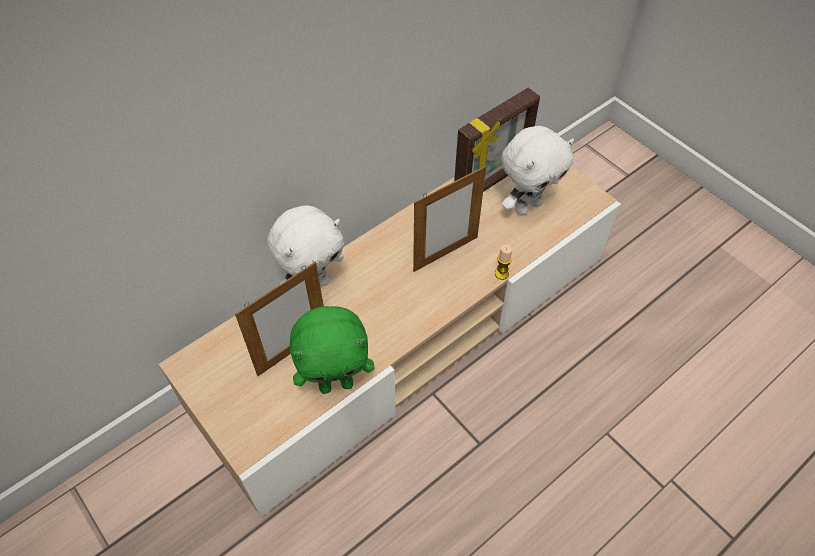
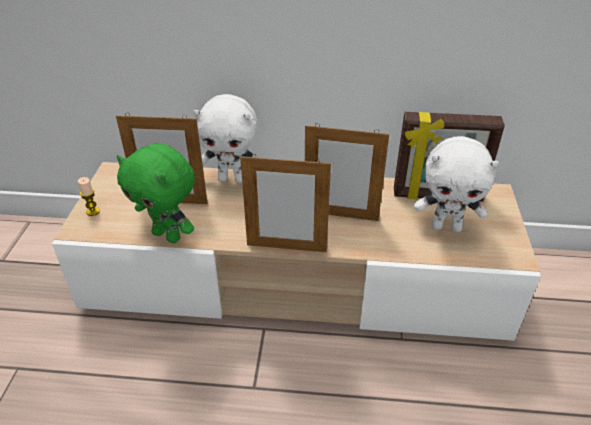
camera: 45 degrees right, 15 degrees down
candle [495,244,512,280] -> candle moved to [78,177,100,216]
none -> picture frame [240,154,331,252]

